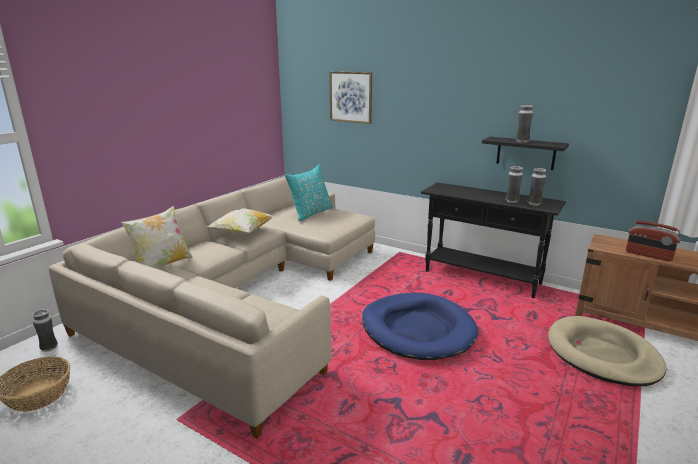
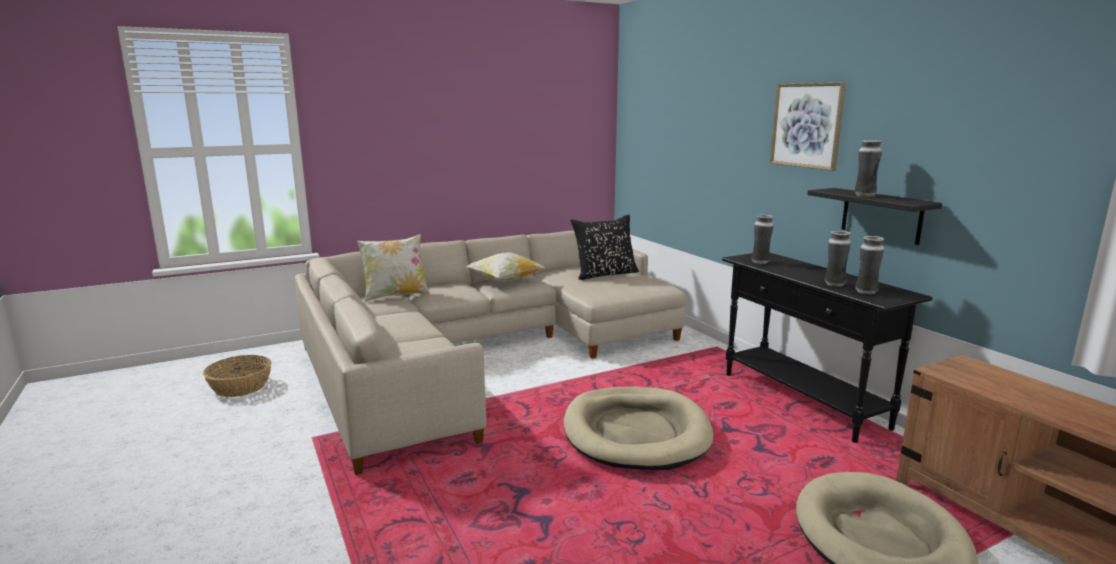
camera: 30 degrees right, 5 degrees down
vase [32,309,58,352] -> vase moved to [751,215,774,264]
turquoise pillow [285,165,333,221] -> black pillow [570,215,639,280]
picture [329,71,372,124] -> picture moved to [770,82,846,171]
blue dog bed [362,293,478,360] -> beige dog bed [564,386,713,470]
radio [626,221,681,262] -> none

